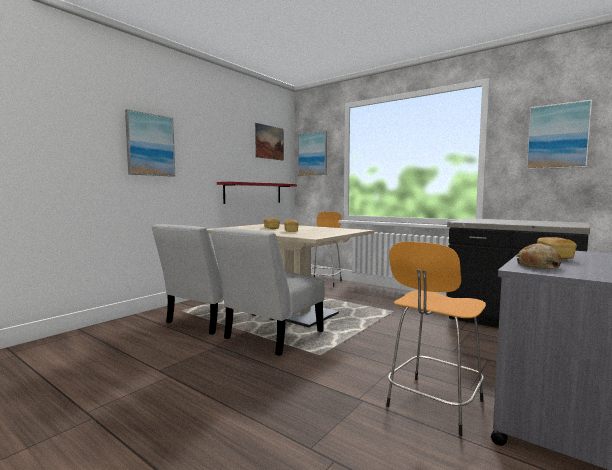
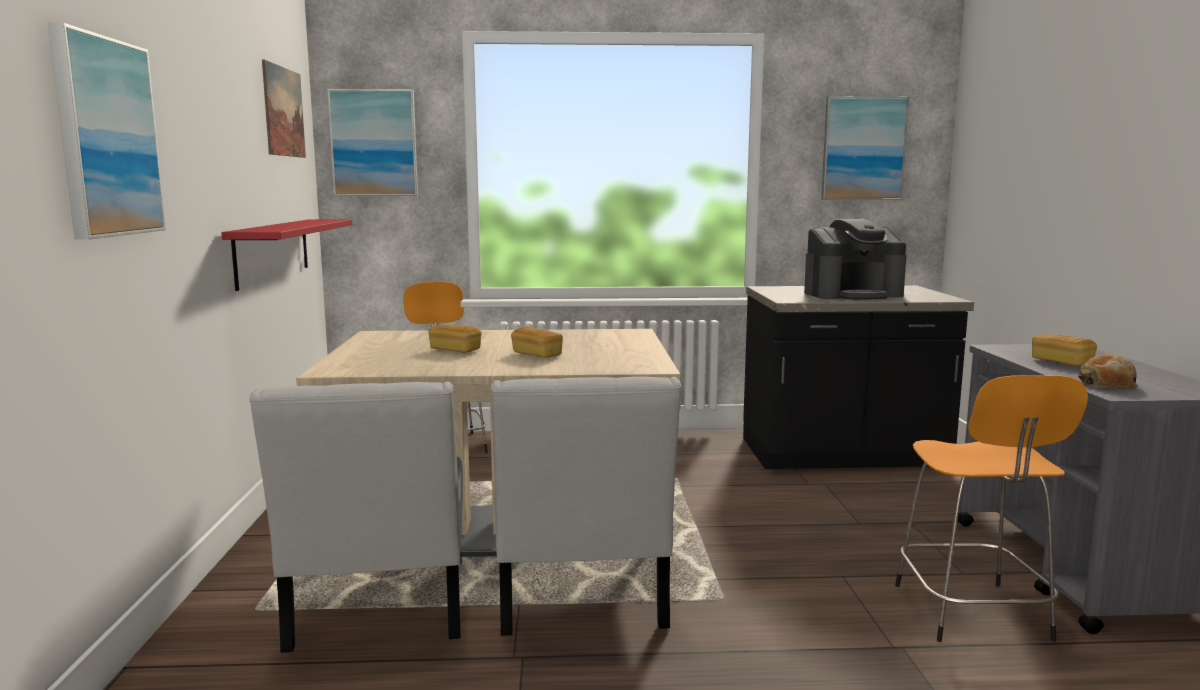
camera: 40 degrees left, 5 degrees up
none -> coffee machine [804,219,906,300]

